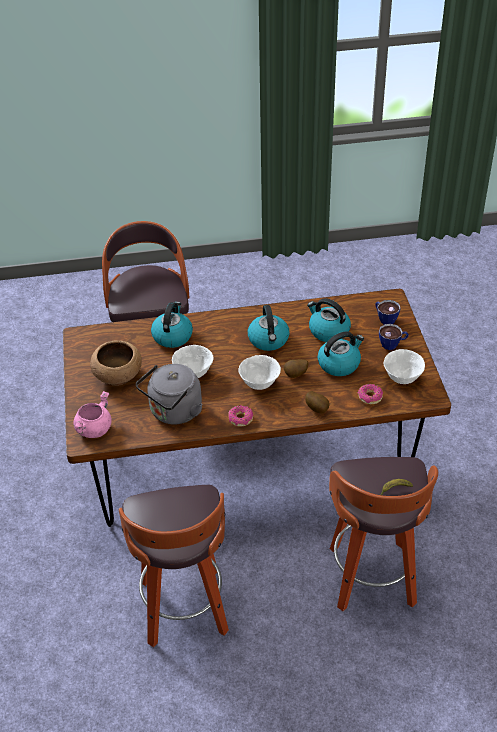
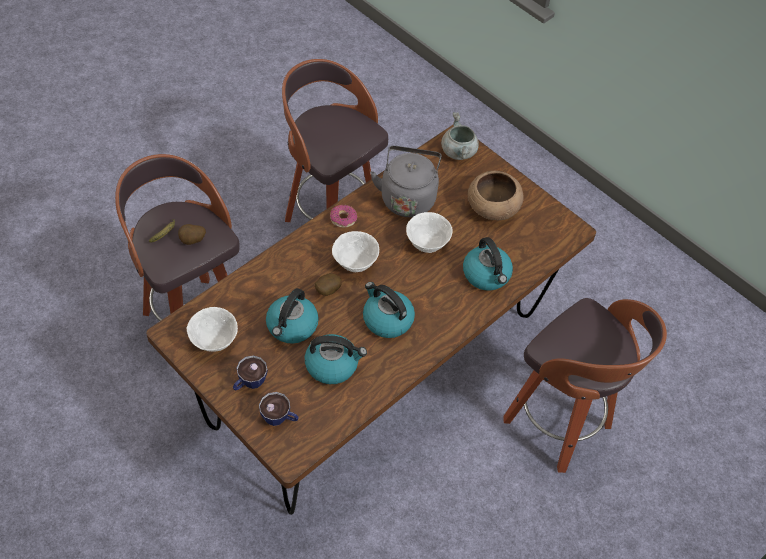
camera: 140 degrees right, 10 degrees up
pink cooking pot [73,391,112,438] -> grey cooking pot [441,112,479,160]
potato [305,391,329,413] -> potato moved to [178,224,206,245]
donut [357,384,383,404] -> none

